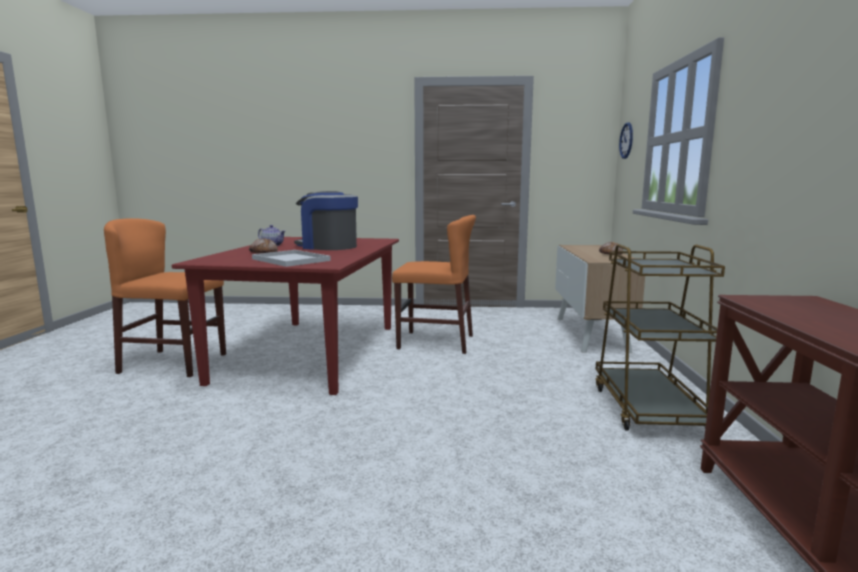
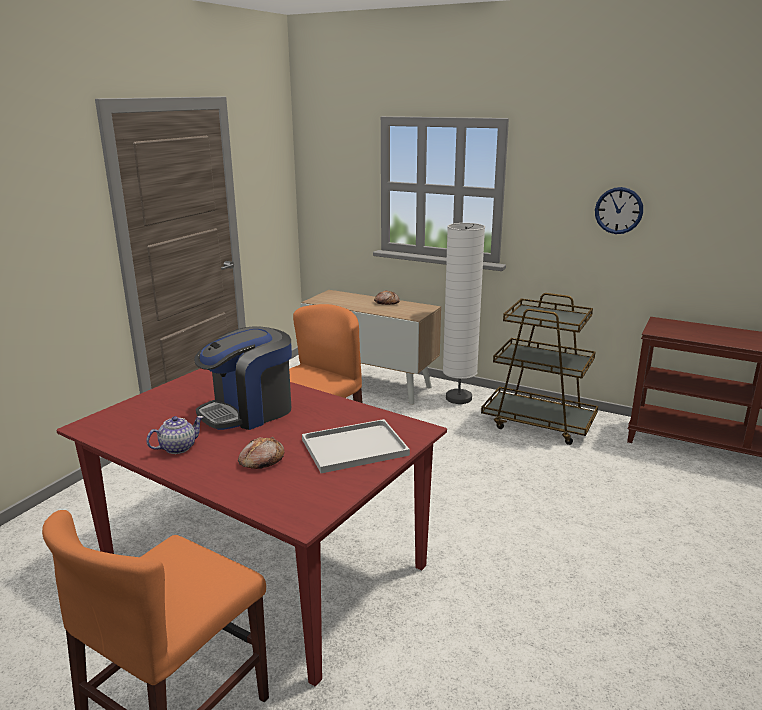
camera: 65 degrees left, 10 degrees up
wall clock [619,122,633,159] -> wall clock moved to [595,187,643,234]
none -> white floor lamp [443,223,485,404]

